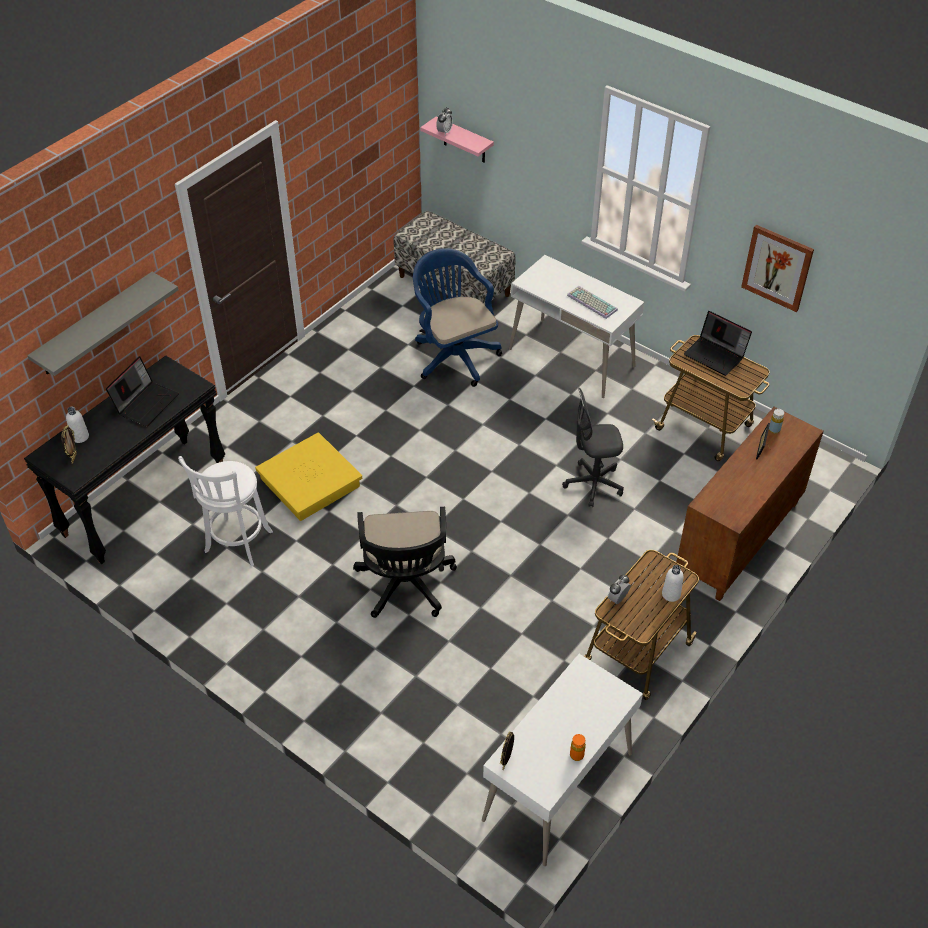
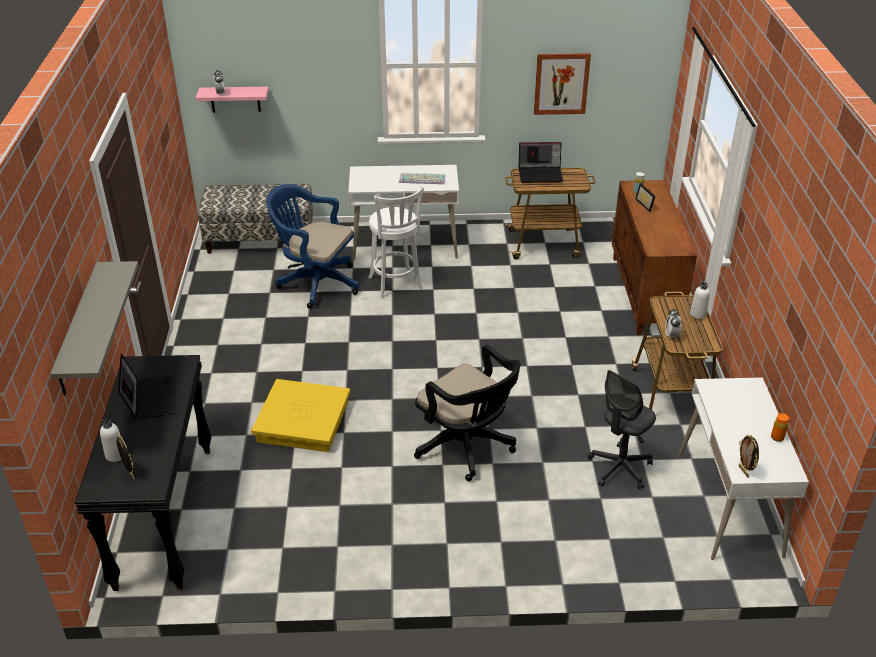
camera: 40 degrees left, 10 degrees down
white stool [178,456,273,566] -> white stool moved to [368,186,424,299]
grey office chair [562,388,624,507] -> grey office chair moved to [588,370,656,489]

